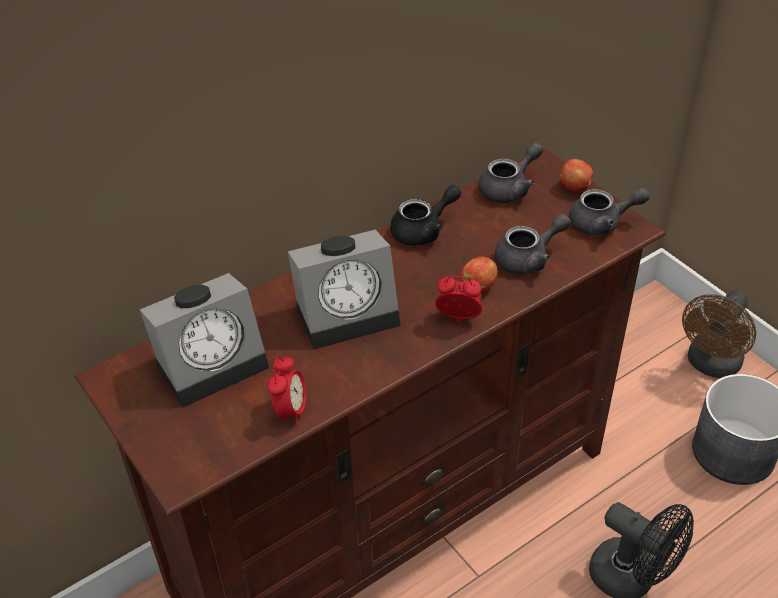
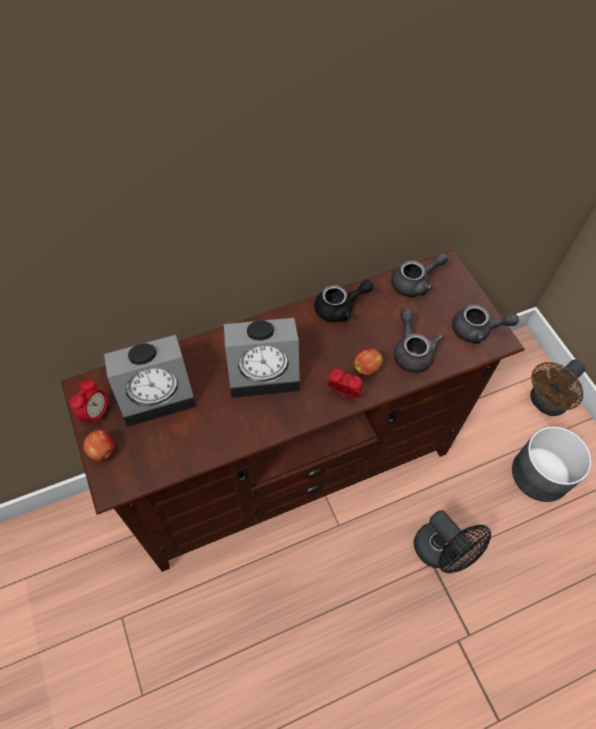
camera: 10 degrees right, 15 degrees up
alarm clock [267,356,306,425] -> alarm clock moved to [70,380,110,426]
grey teapot [495,214,571,274] -> grey teapot turned 90 degrees counterclockwise [394,309,443,373]
apple [560,159,593,192] -> apple moved to [83,430,114,462]

